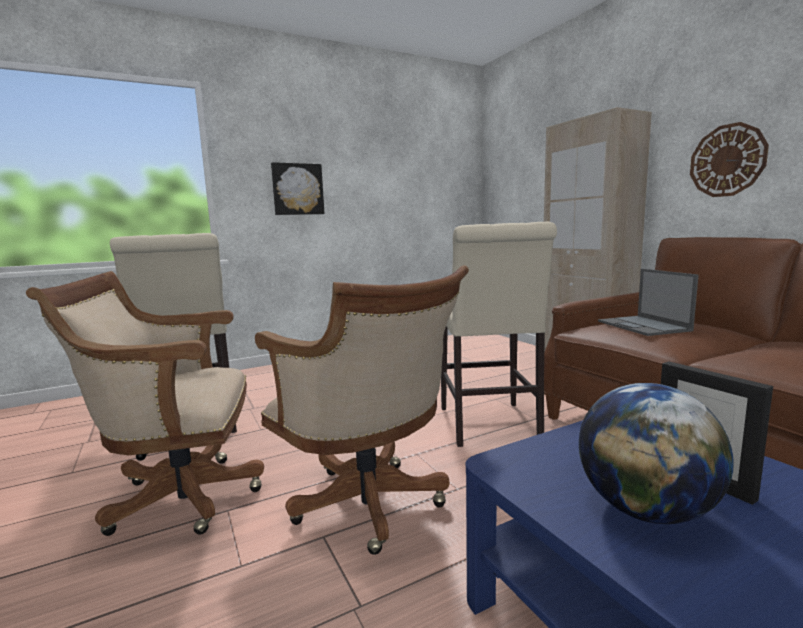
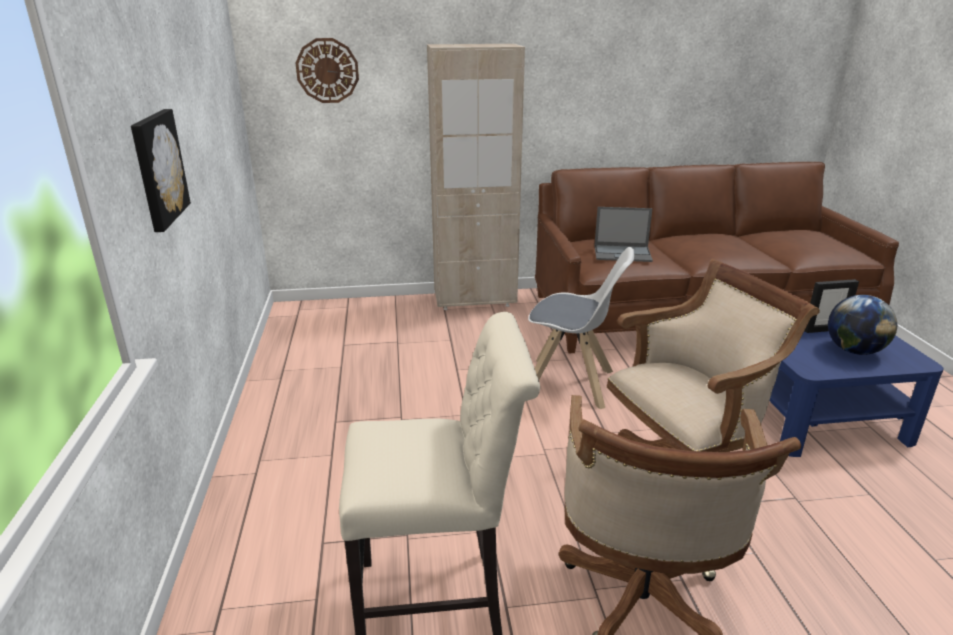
camera: 70 degrees left, 15 degrees up
beige stool [441,222,557,447] -> chair [528,247,634,409]
wall clock [690,122,769,197] -> wall clock moved to [295,38,359,103]

